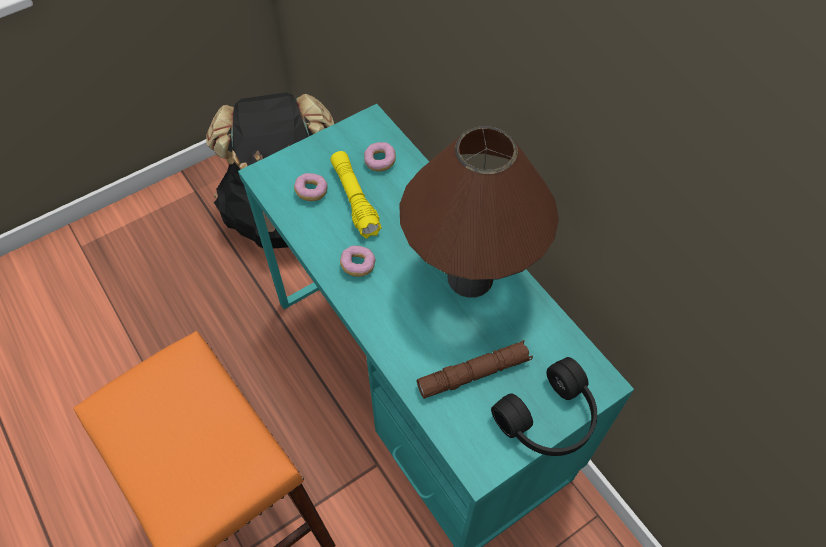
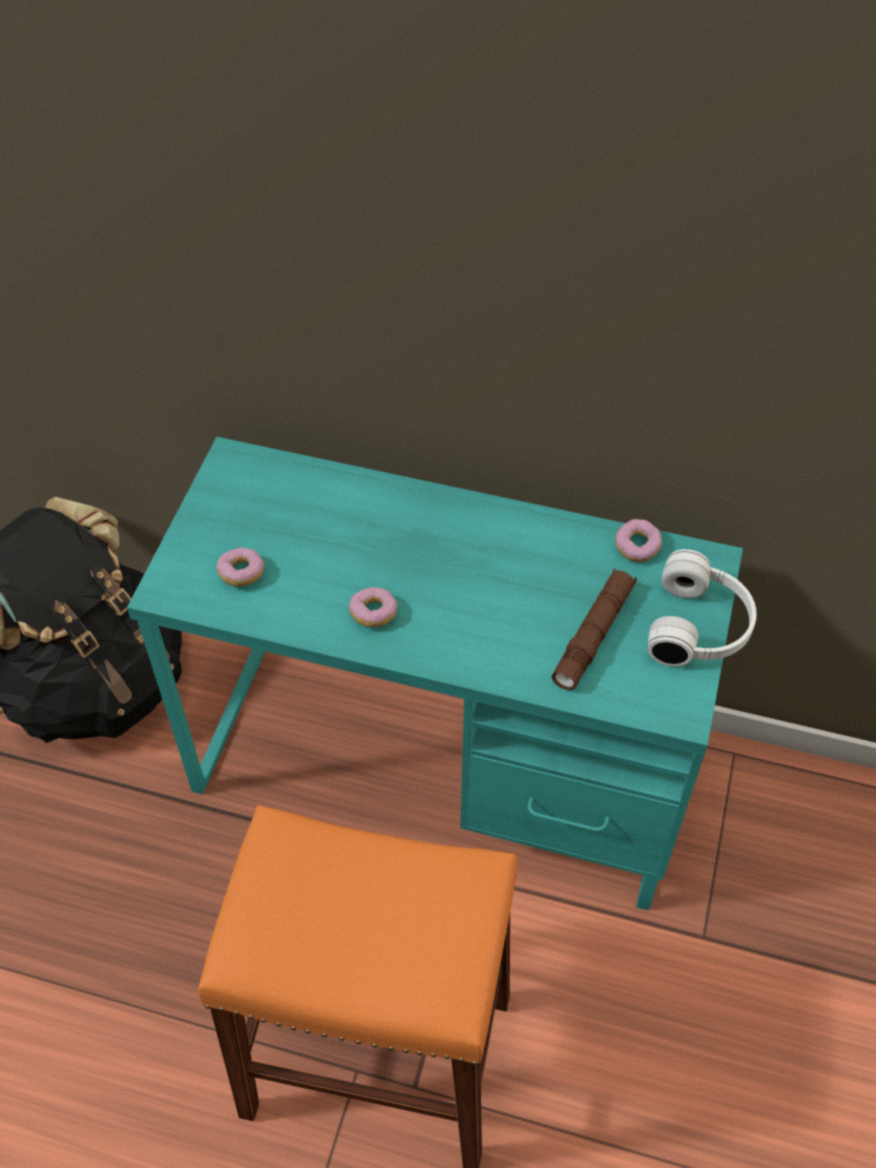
camera: 40 degrees left, 5 degrees down
yellow flashlight [331,151,382,239] -> none
donut [364,142,396,171] -> donut moved to [615,519,662,562]
brown table lamp [399,126,559,298] -> none
black headphones [491,357,597,456] -> white headphones [648,549,757,667]

